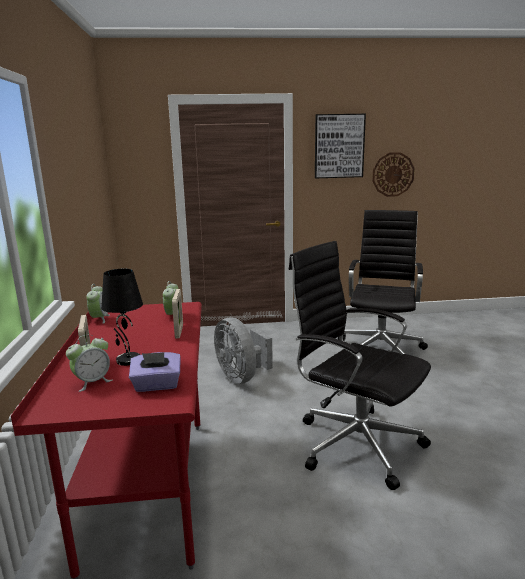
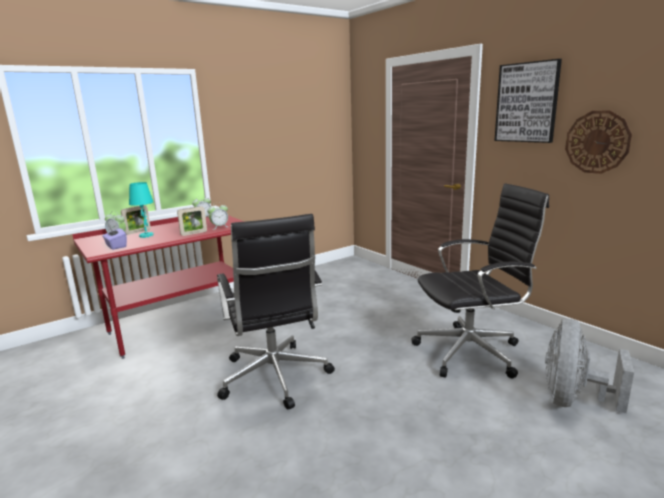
camera: 60 degrees right, 0 degrees up
black table lamp [101,269,143,366] -> turquoise table lamp [129,182,154,238]
grey fan [214,317,273,384] -> grey fan moved to [545,319,634,413]
black office chair [289,241,431,490] -> black office chair turned 150 degrees clockwise [217,214,335,410]

